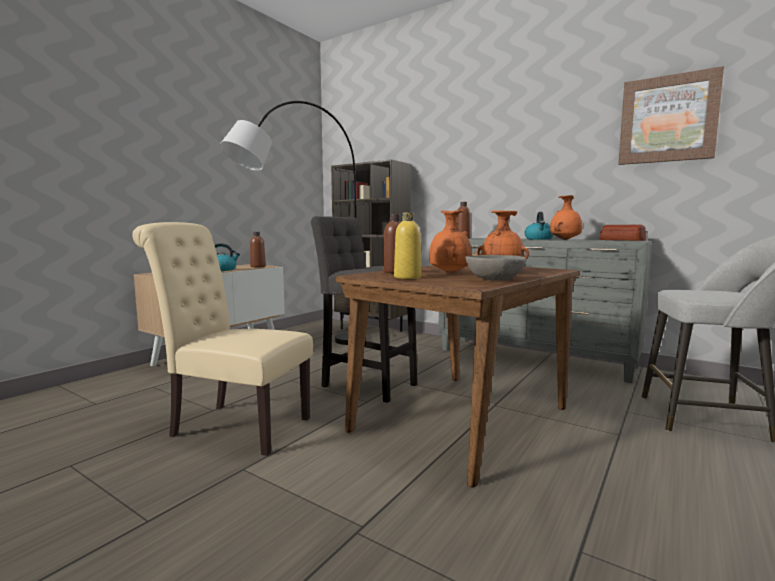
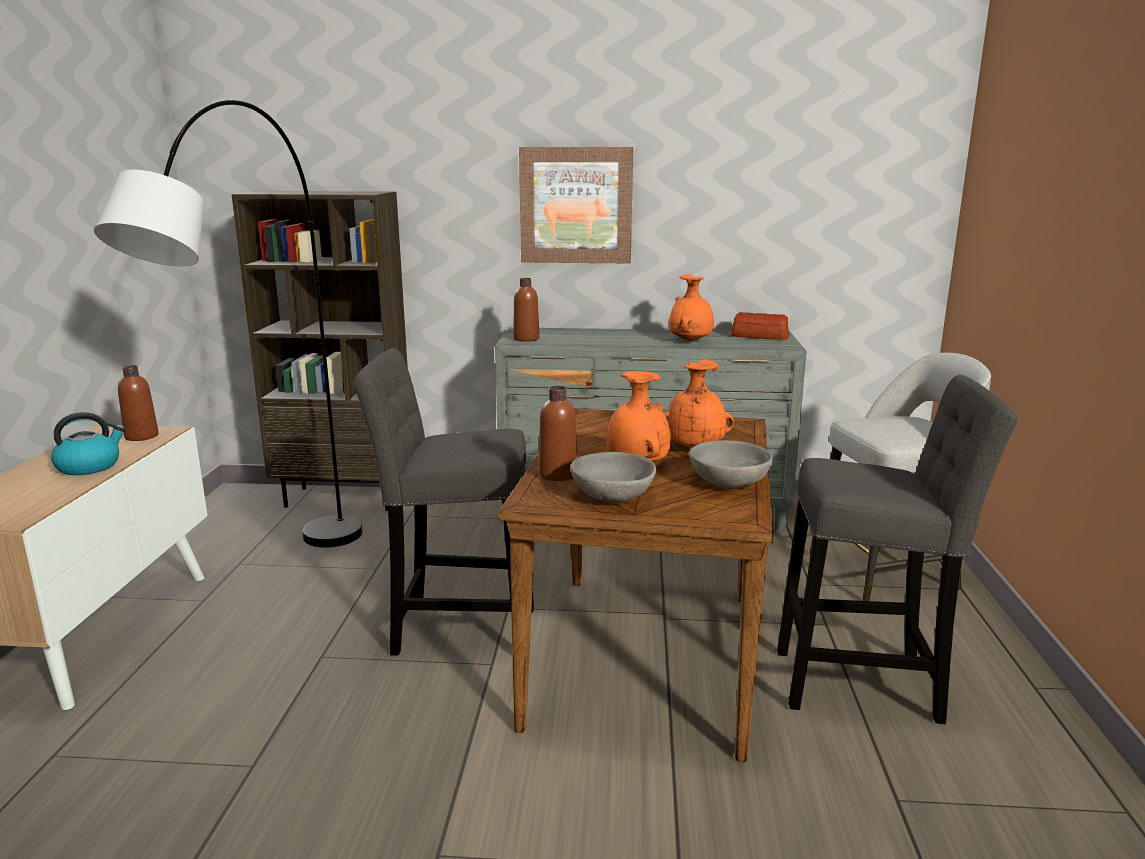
camera: 30 degrees left, 10 degrees up
beige chair [132,222,313,456] -> none
yellow bottle [394,213,422,279] -> grey bowl [570,452,656,503]
kettle [525,212,554,240] -> none
picture [618,66,724,165] -> picture moved to [519,147,633,264]
none -> grey stool [777,375,1017,724]

